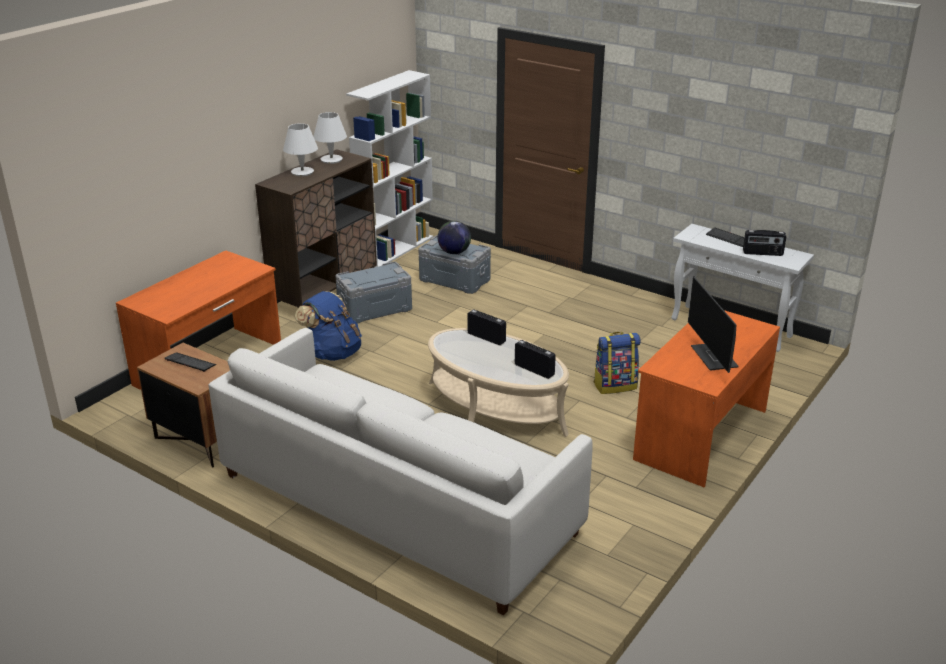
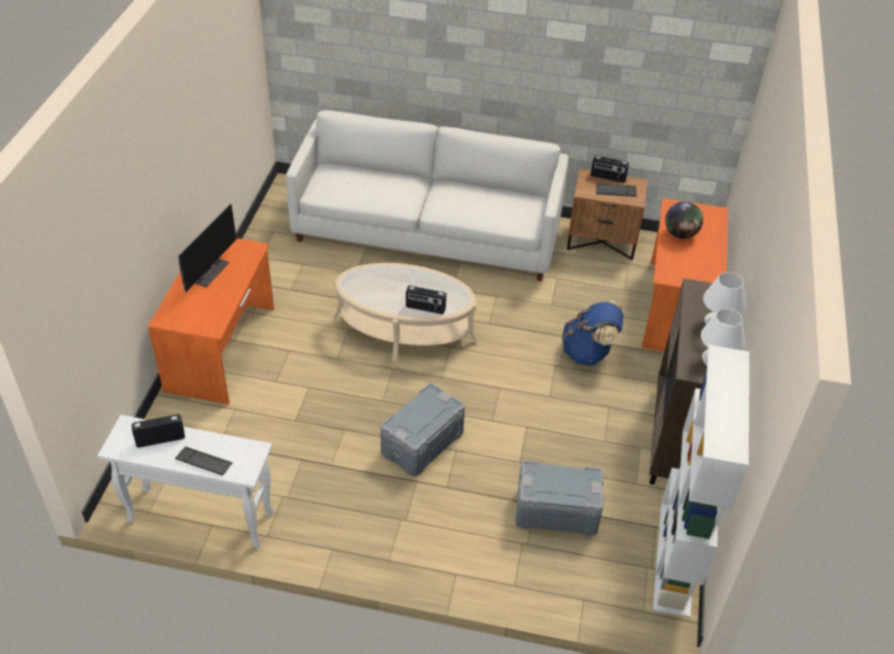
camera: 155 degrees right, 15 degrees up
grey storage box [335,262,412,324] -> grey storage box moved to [380,383,465,477]
globe [438,221,471,254] -> globe moved to [665,202,703,239]
radio [515,340,556,379] -> radio moved to [591,156,629,182]
backpack [594,332,641,394] -> none
monitor [688,276,739,373] -> monitor turned 60 degrees clockwise [178,204,237,292]

